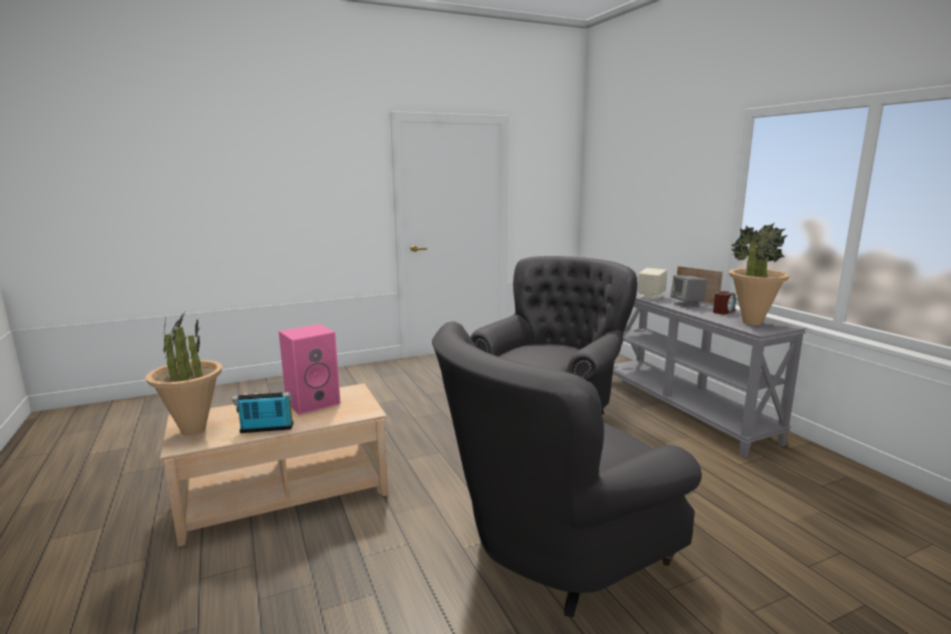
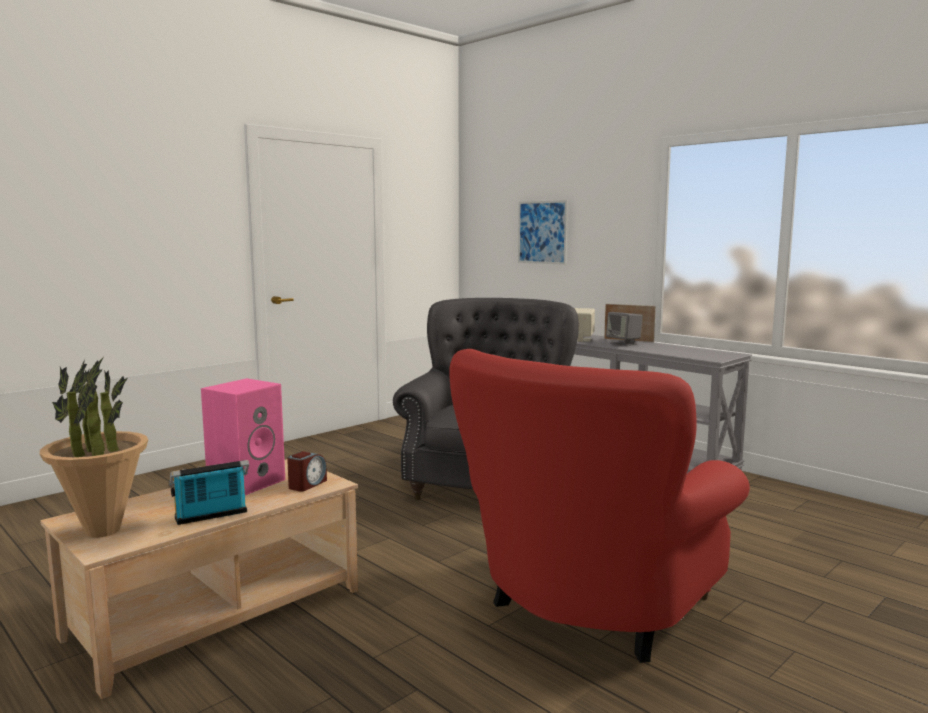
camera: 20 degrees left, 5 degrees down
grey armchair [432,321,702,617] -> red armchair [450,349,750,663]
alarm clock [713,291,736,315] -> alarm clock moved to [287,451,327,492]
potted plant [729,223,790,325] -> none
none -> picture [518,200,568,265]

